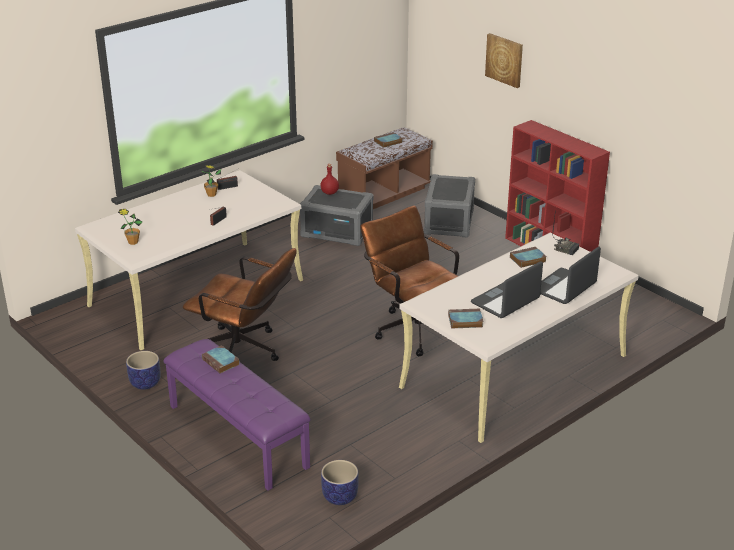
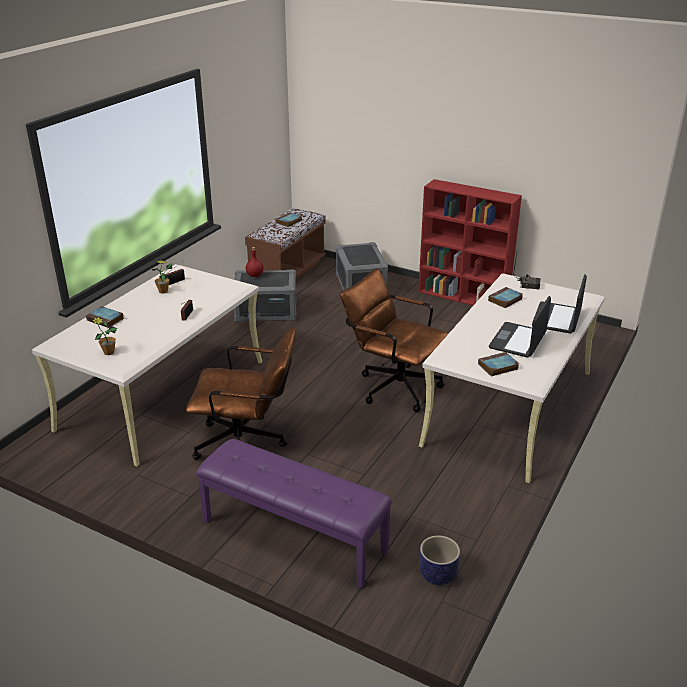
camera: 20 degrees left, 0 degrees up
planter [126,351,160,390] -> none
book [202,345,239,373] -> book moved to [86,306,124,328]
picture [485,33,523,88] -> none

